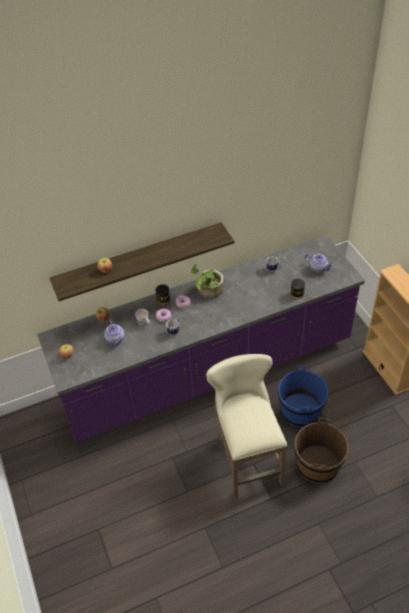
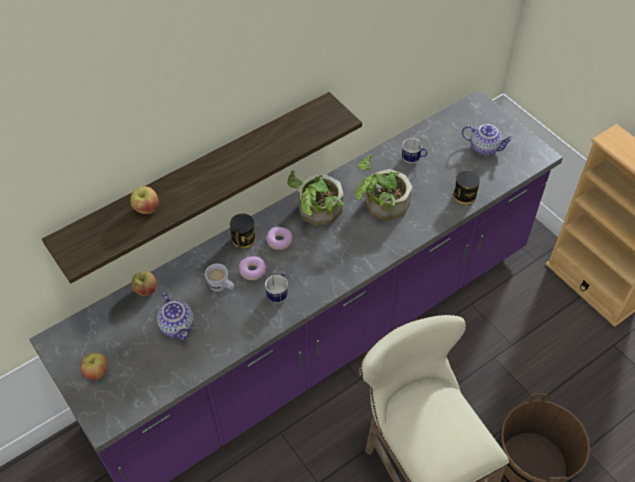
camera: 15 degrees left, 5 degrees up
blue bucket [278,365,328,427] -> none
none -> potted plant [356,154,412,221]

